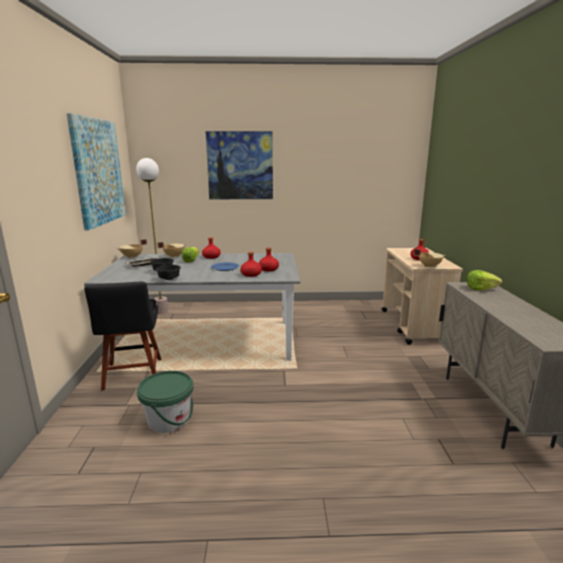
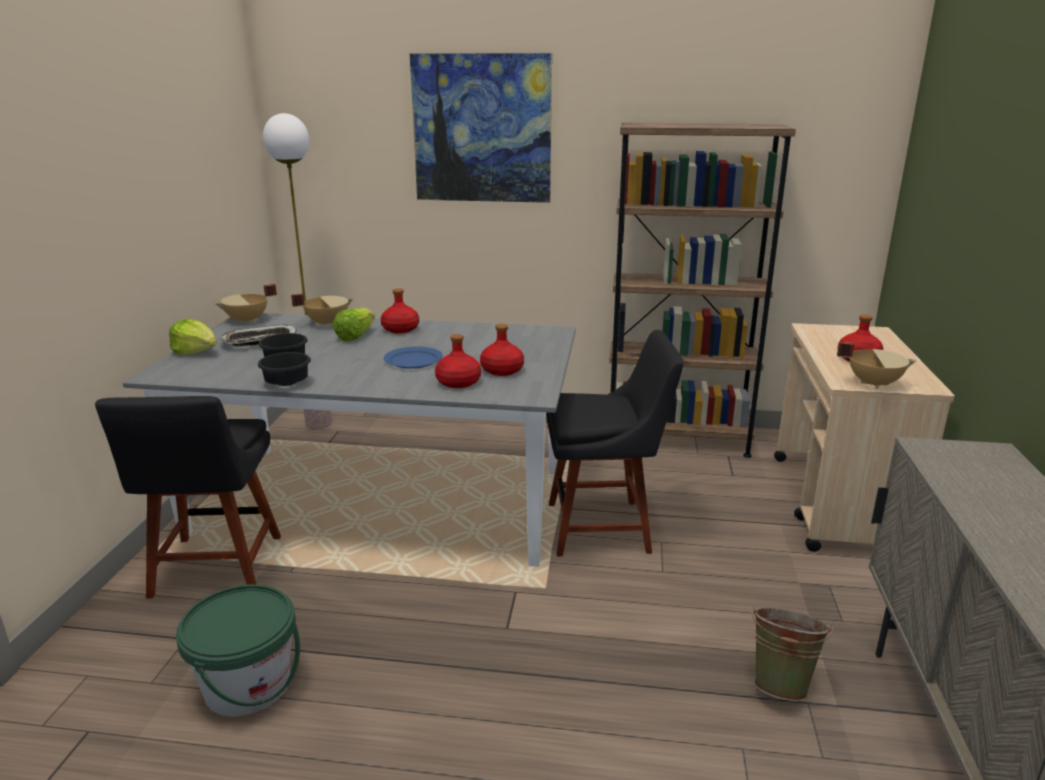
camera: 10 degrees right, 5 degrees up
picture [67,113,126,231] -> none
lettuce [467,270,502,290] -> lettuce moved to [169,319,217,355]
none -> black chair [546,330,684,556]
none -> brown bookcase [609,123,796,458]
none -> green bucket [752,606,833,701]

